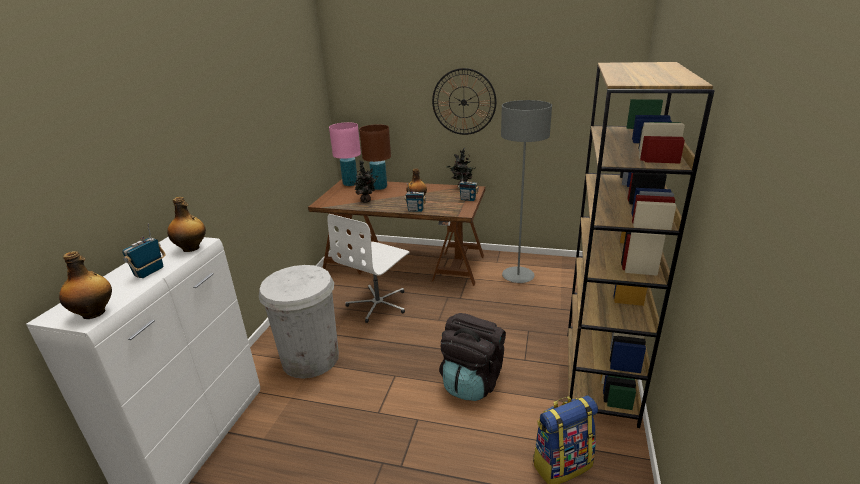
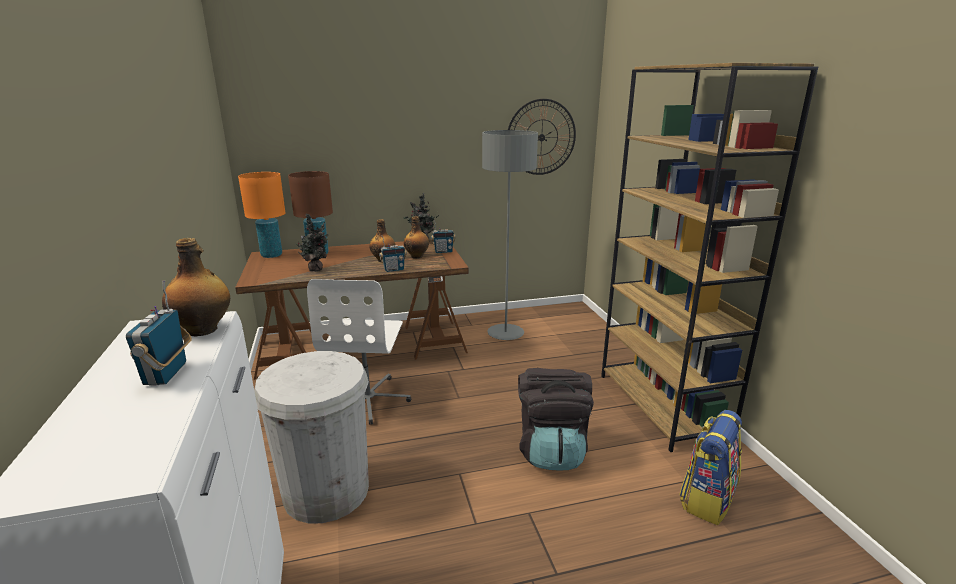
camera: 30 degrees left, 5 degrees down
bottle [59,251,112,319] -> bottle moved to [404,216,429,259]
pink table lamp [329,122,361,186] -> orange table lamp [238,172,285,258]
wall clock [432,68,496,135] -> wall clock moved to [508,99,576,175]

